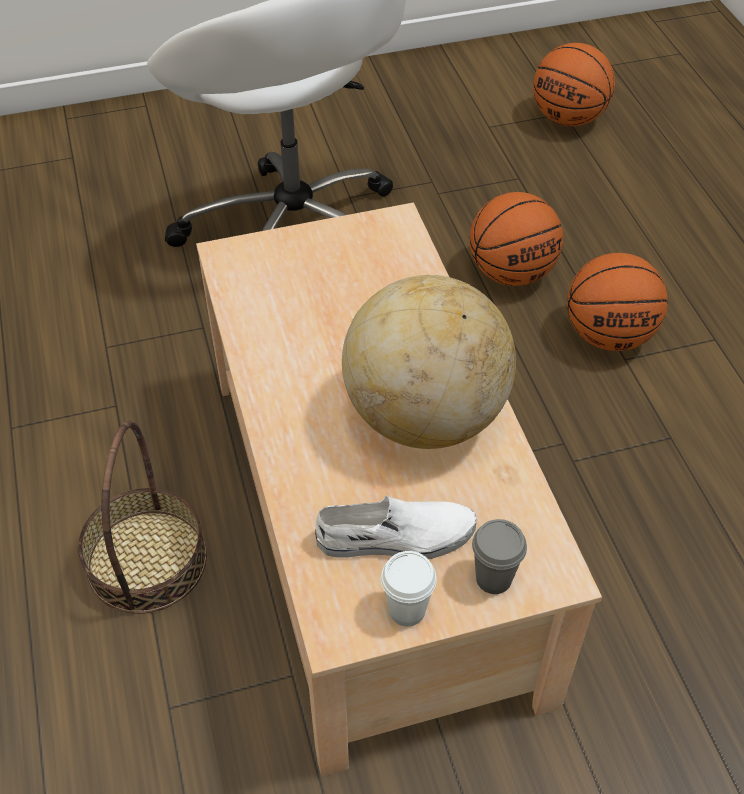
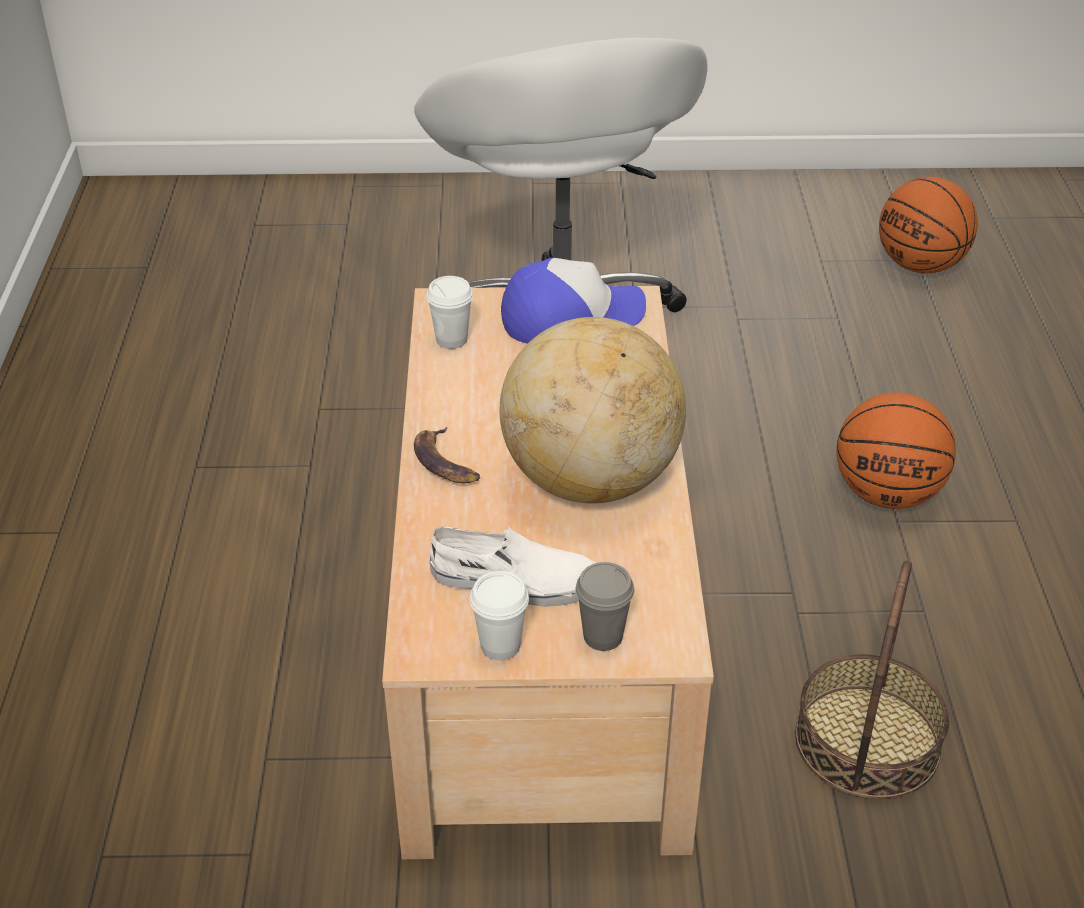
camera: 15 degrees right, 10 degrees down
basket [78,421,207,614] -> basket moved to [795,560,949,800]
basketball [469,192,563,286] -> none
none -> banana [414,427,480,483]
none -> white cup [426,276,473,349]
none -> cap [501,258,646,344]

